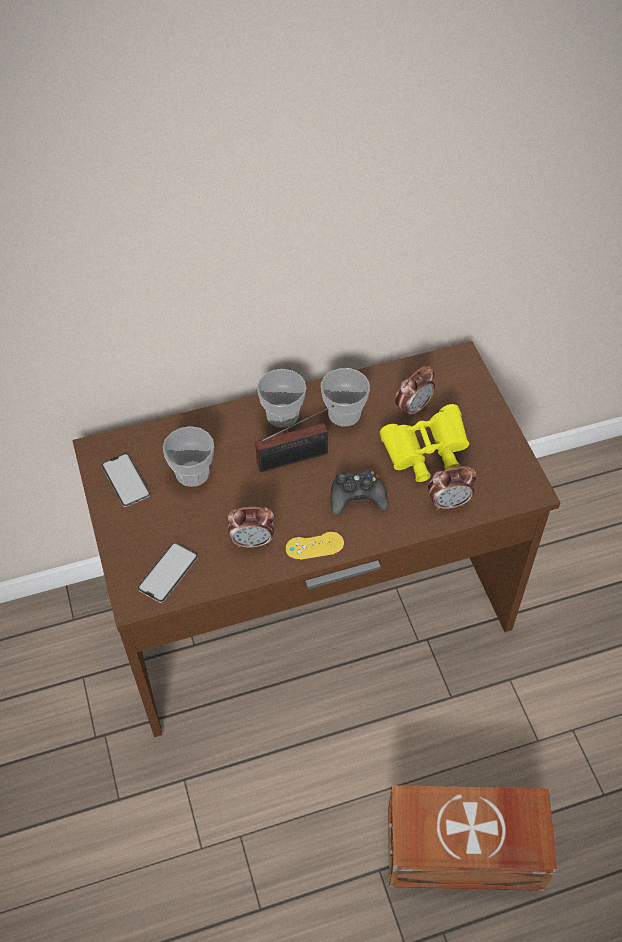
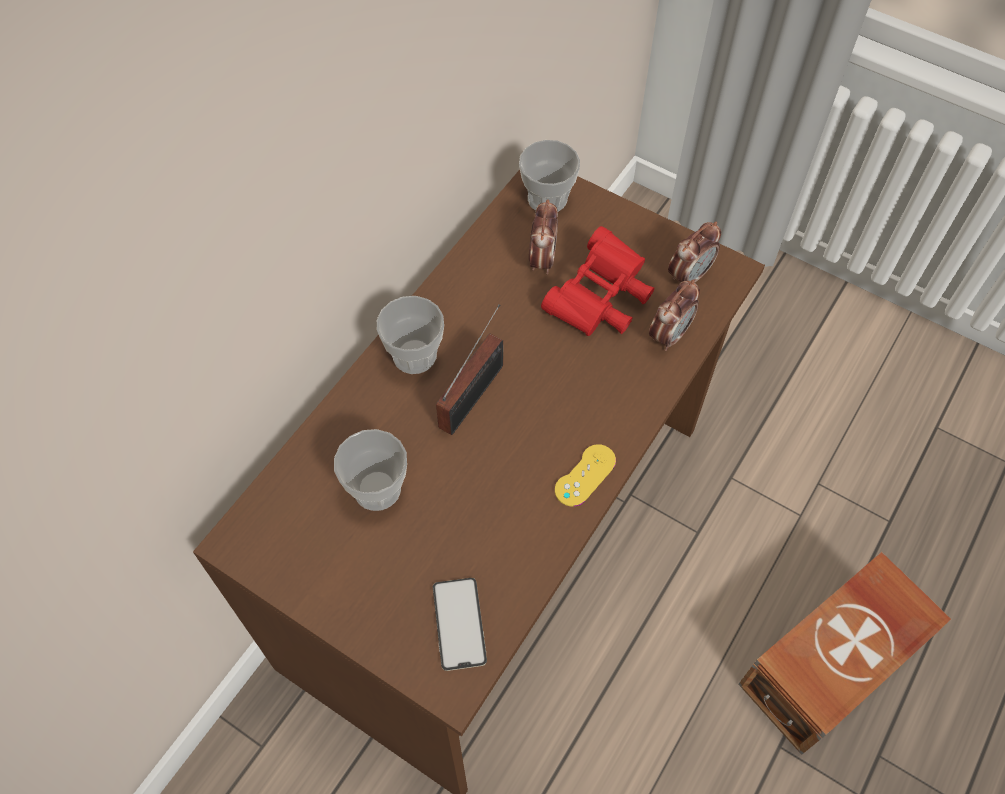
camera: 40 degrees left, 5 degrees up
phone [101,453,151,507] -> none
alarm clock [228,507,274,548] -> alarm clock moved to [668,221,721,282]
cup [321,368,370,426] -> cup moved to [519,140,580,212]
black game controller [330,470,389,515] -> none
yellow binoculars [380,404,469,482] -> red binoculars [541,226,654,336]

